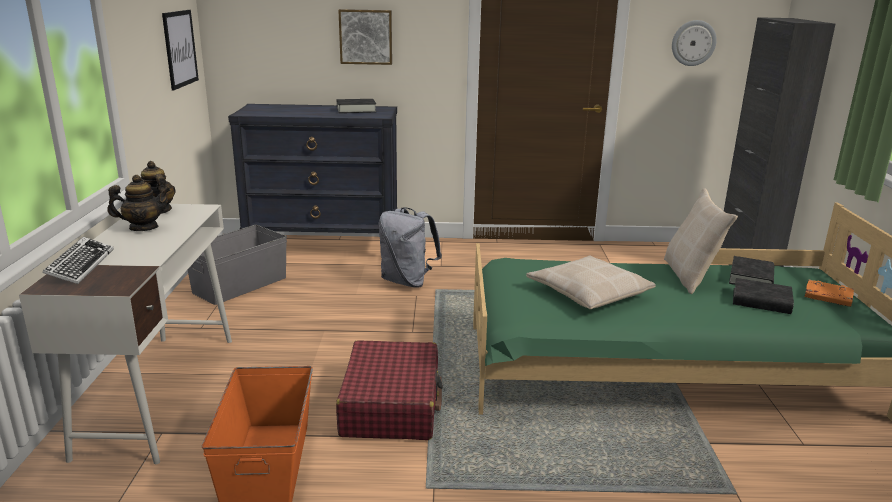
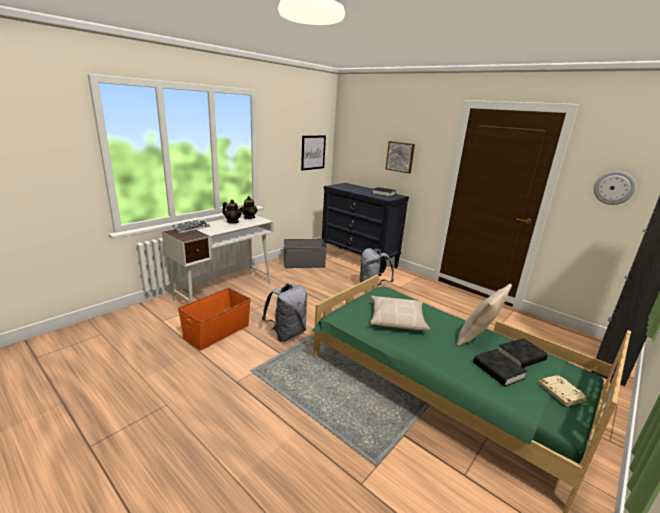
camera: 40 degrees right, 0 degrees up
red suitcase [336,340,443,440] -> grey backpack [262,283,307,342]
orange book [805,279,854,307] -> beige book [538,375,588,406]

